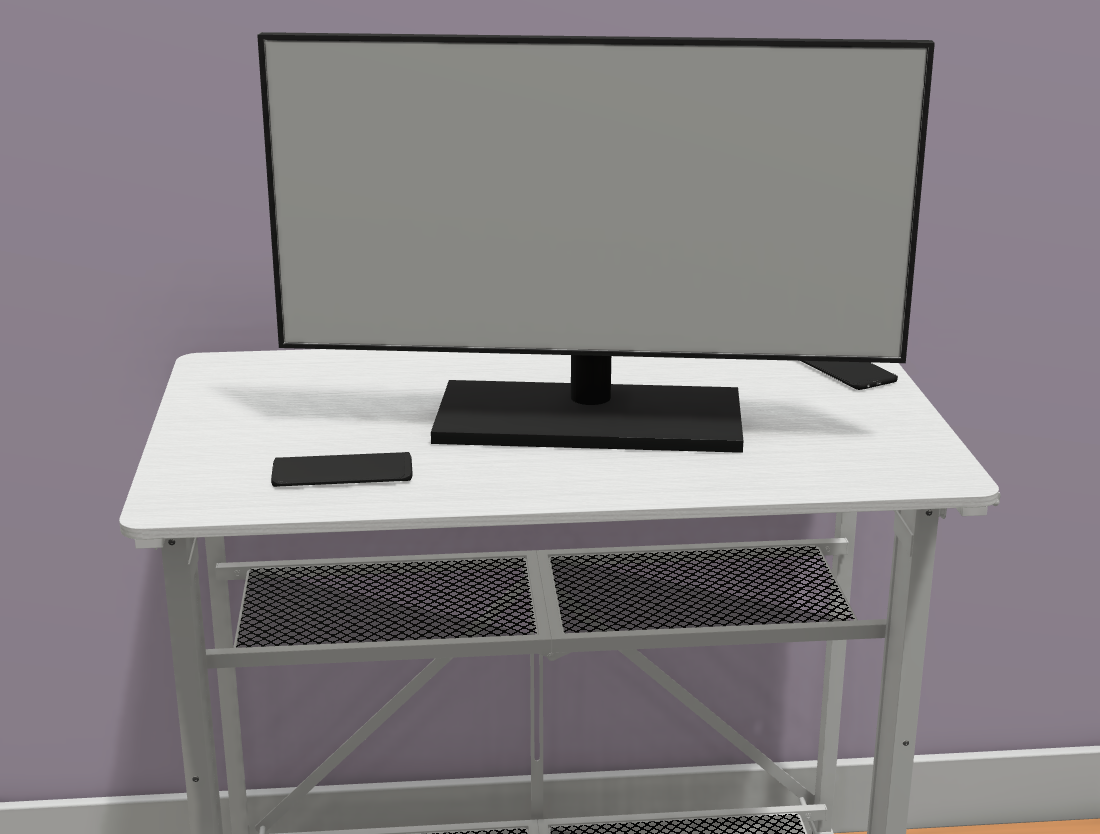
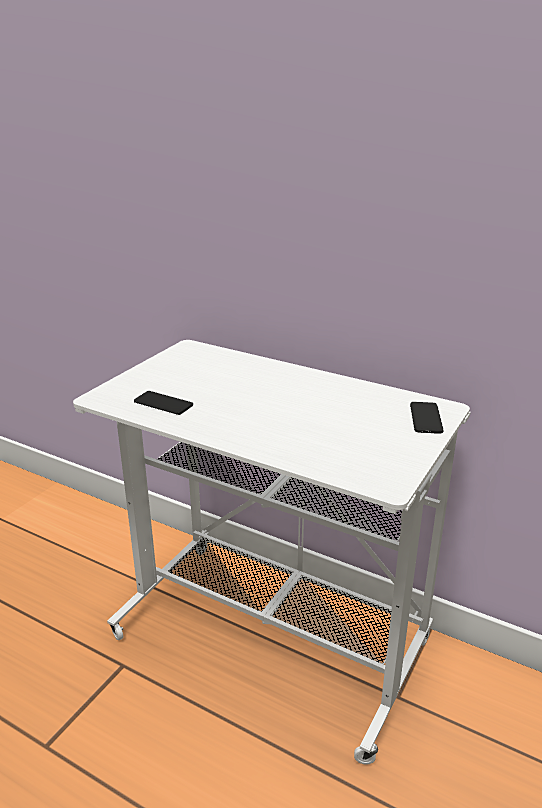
camera: 35 degrees right, 5 degrees up
monitor [257,32,935,453] -> none

